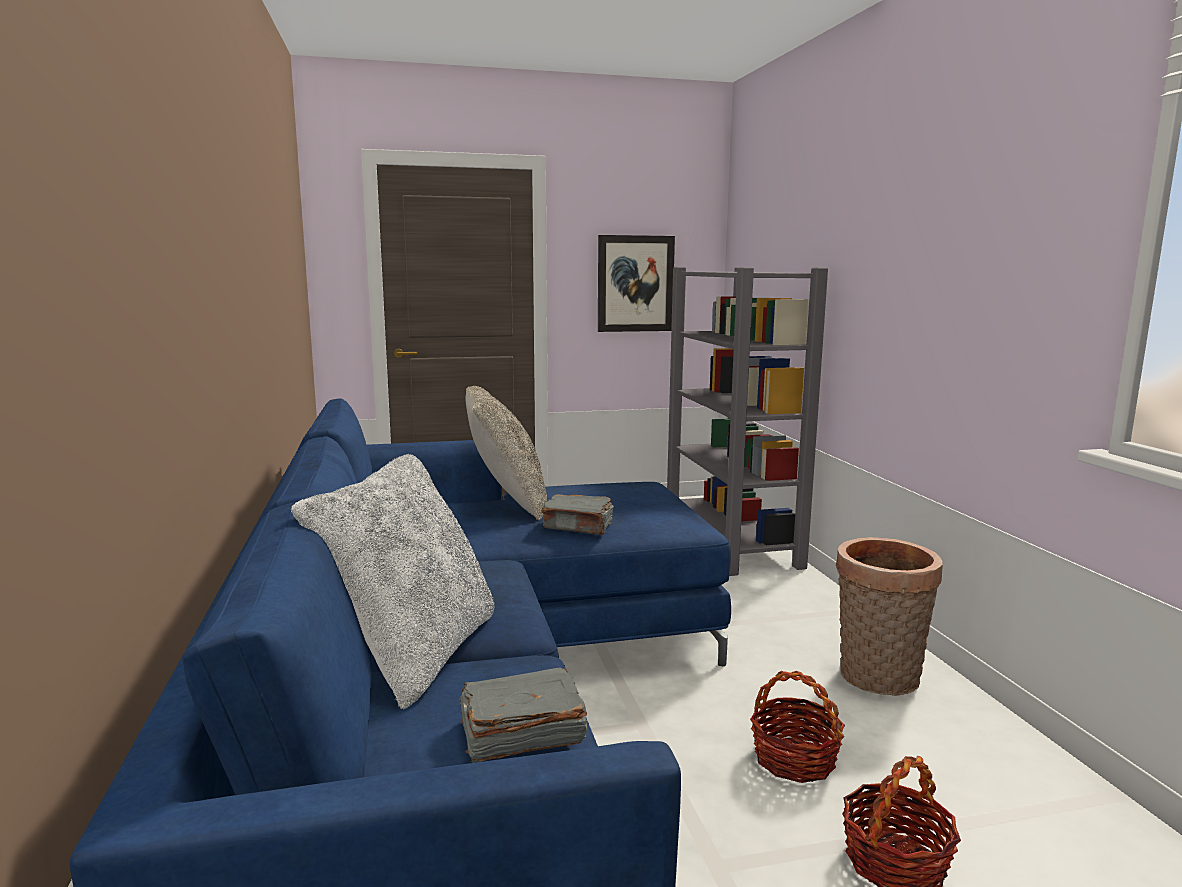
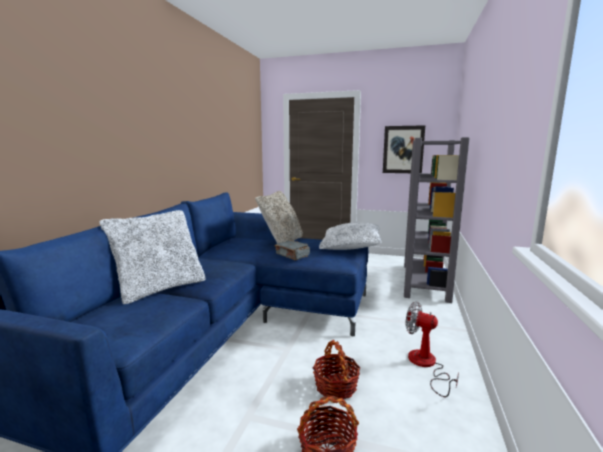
camera: 30 degrees right, 0 degrees up
grey book [459,668,587,763] -> none
basket [836,537,943,696] -> fan [406,302,459,397]
none -> white pillow [319,222,382,250]

